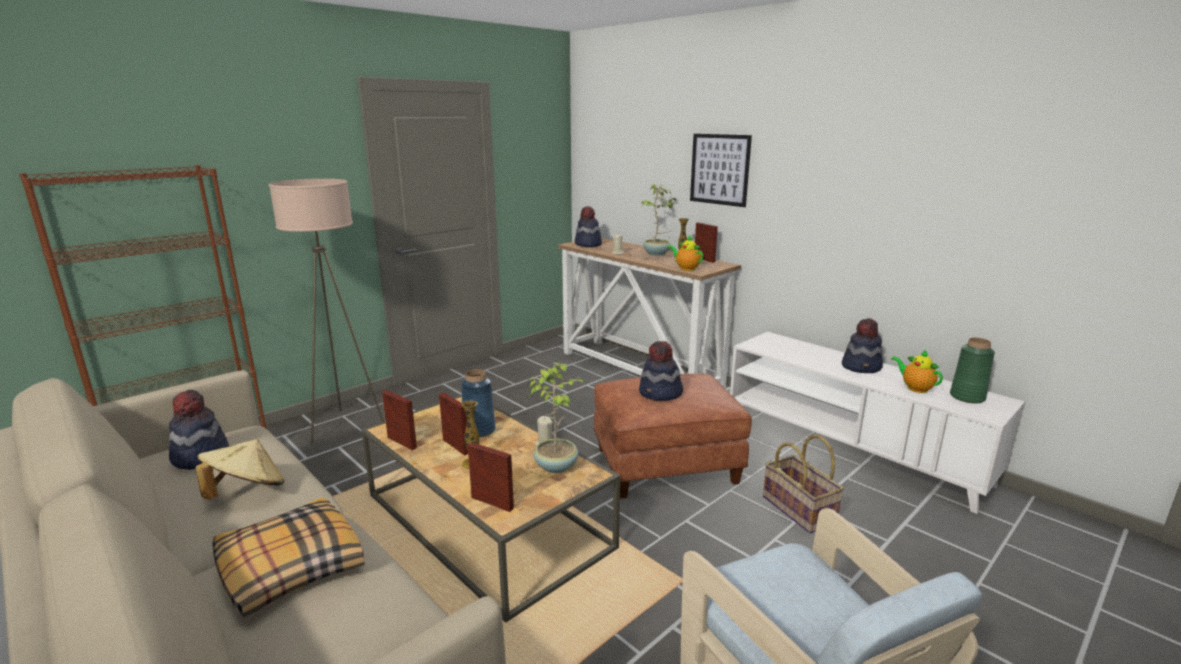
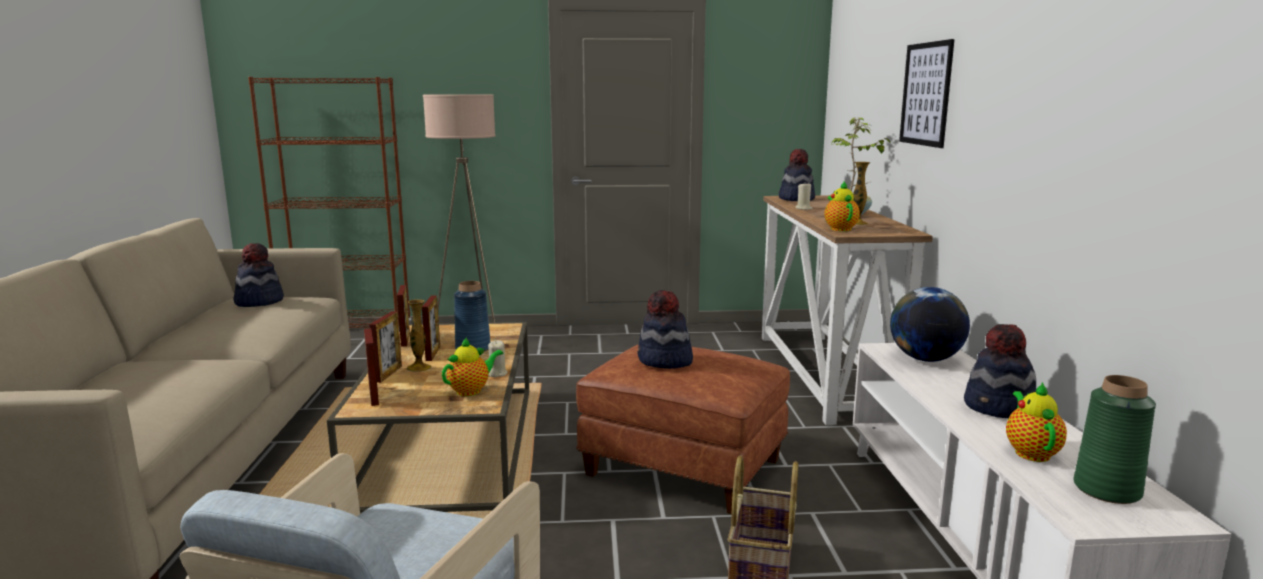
camera: 40 degrees right, 5 degrees down
beige hat [196,439,285,499] -> none
pillow [212,498,364,617] -> none
potted plant [529,363,585,473] -> teapot [442,337,503,396]
picture frame [695,222,718,263] -> picture frame moved to [369,311,402,383]
none -> globe [890,287,970,362]

